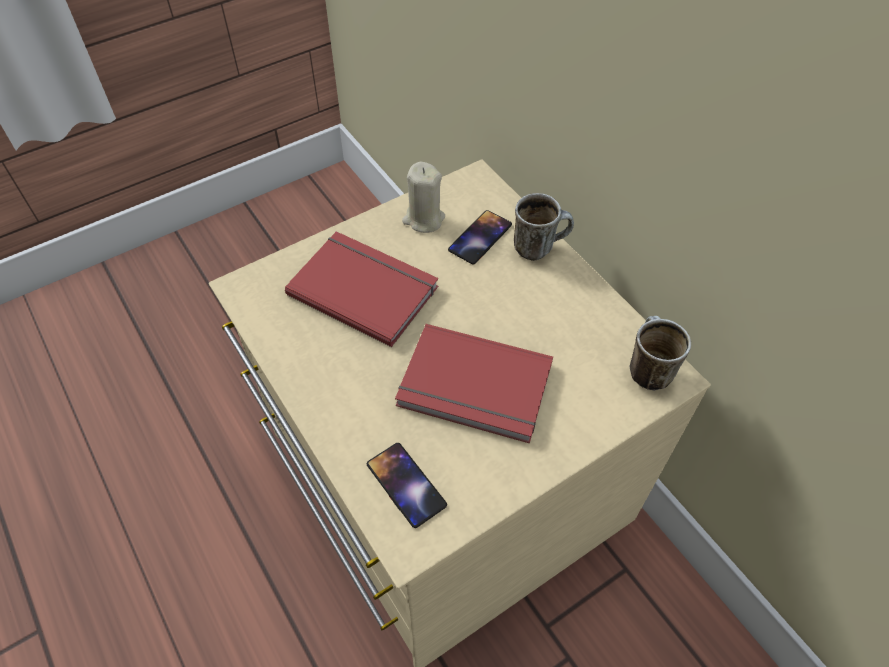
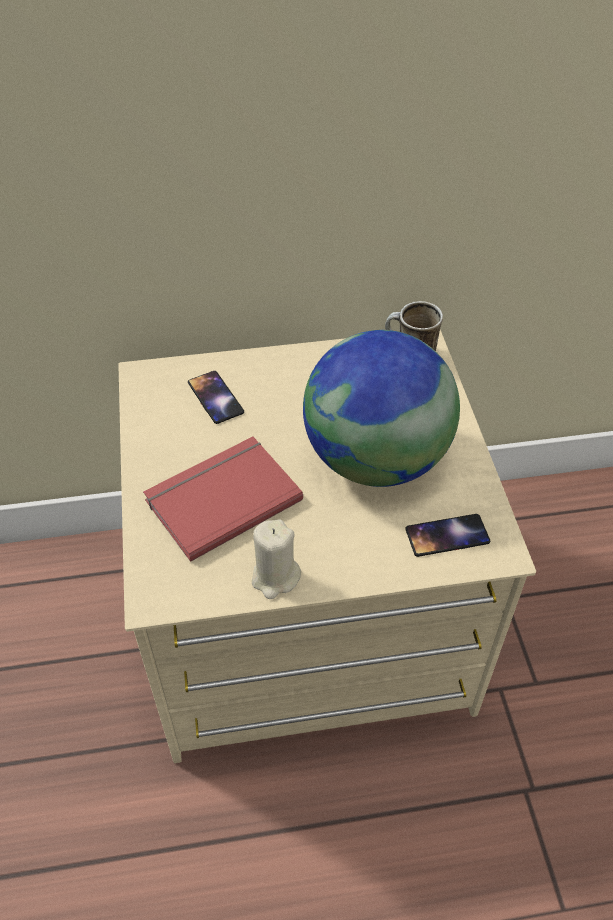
camera: 65 degrees left, 5 degrees down
red book [395,324,553,443] -> globe [303,330,460,487]
beige candle [402,162,445,233] -> beige candle moved to [252,520,301,599]
mug [514,193,574,261] -> none

